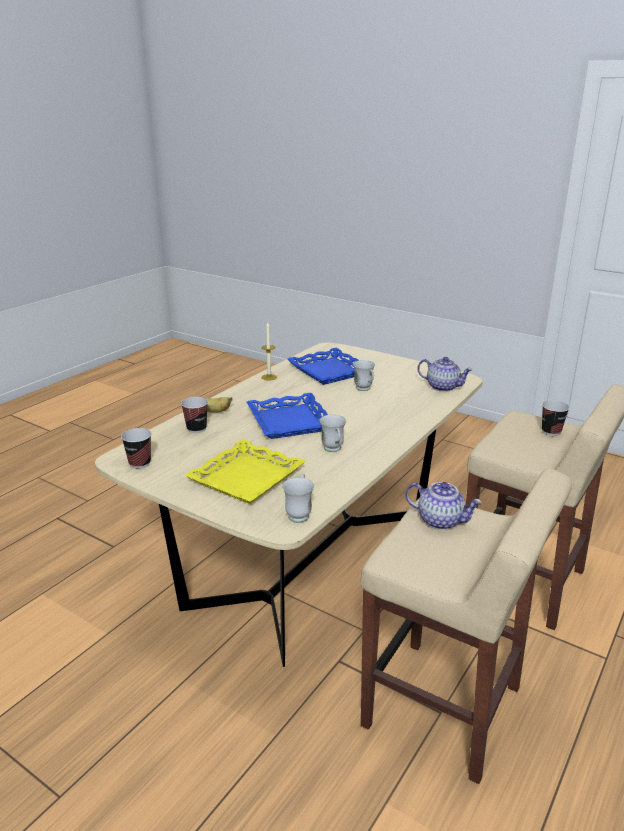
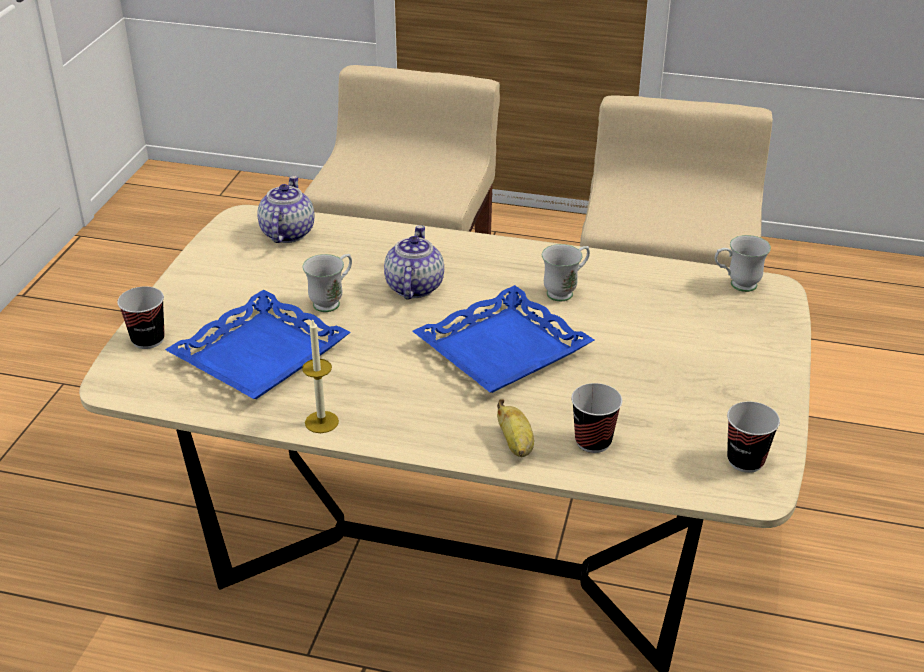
camera: 110 degrees left, 10 degrees up
yellow tray [184,439,306,504] -> none
teapot [405,482,482,530] -> teapot moved to [384,225,444,299]
cup [542,400,570,436] -> cup moved to [117,286,165,349]

